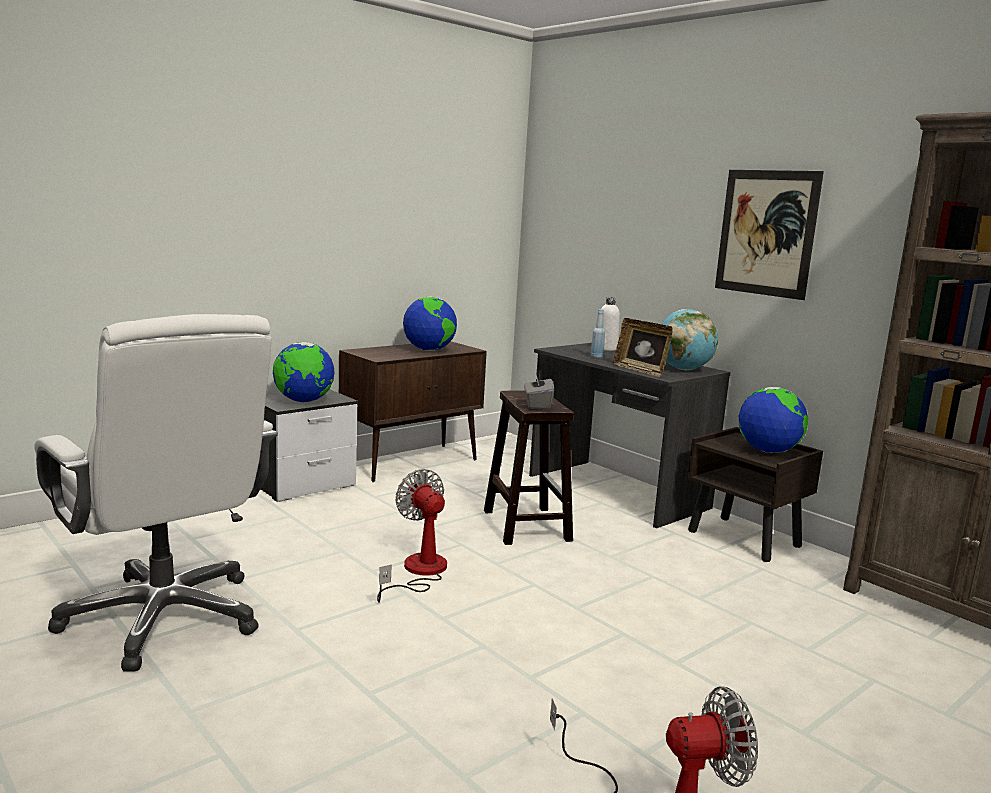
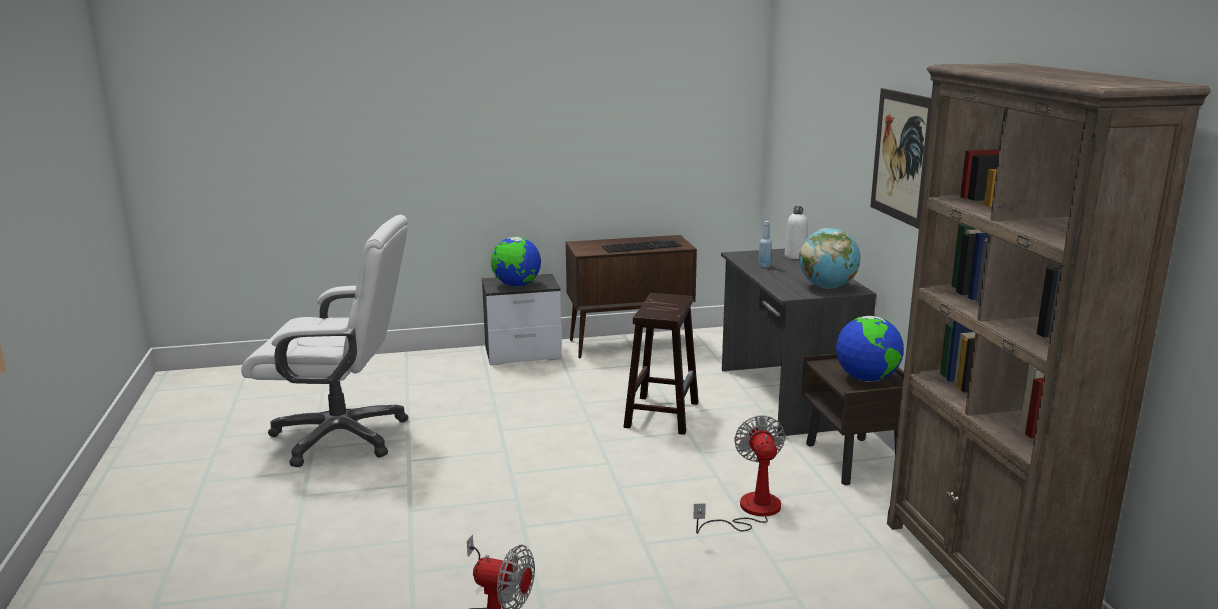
camera: 30 degrees right, 5 degrees up
white office chair [34,314,278,671] -> white office chair turned 75 degrees counterclockwise [241,215,408,467]
fan [377,469,447,603] -> fan moved to [693,415,785,534]
globe [403,297,457,351] -> keyboard [602,240,682,253]
grey tissue box [524,371,554,410] -> none
picture frame [613,318,673,377] -> none

